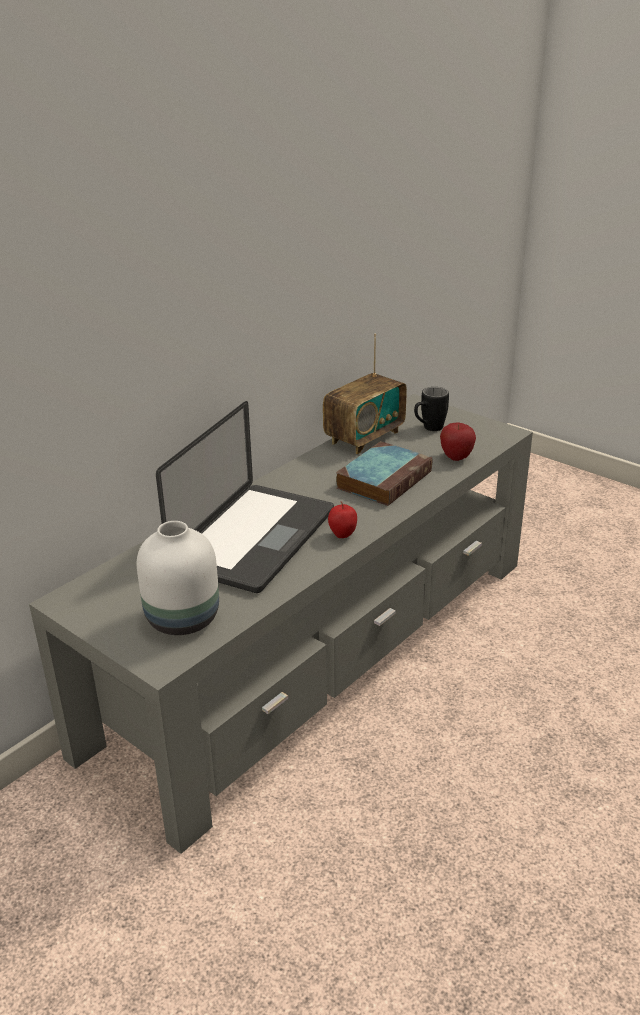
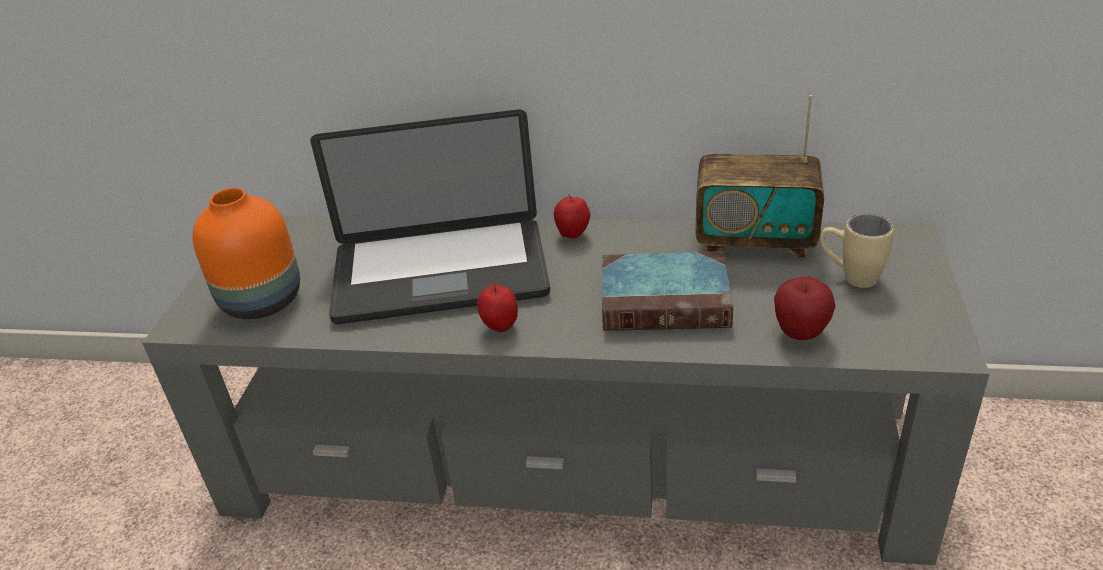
camera: 60 degrees right, 5 degrees up
white vase [137,521,219,635] -> orange vase [192,188,300,319]
black mug [414,387,449,431] -> beige mug [820,214,894,288]
none -> apple [554,194,590,239]

